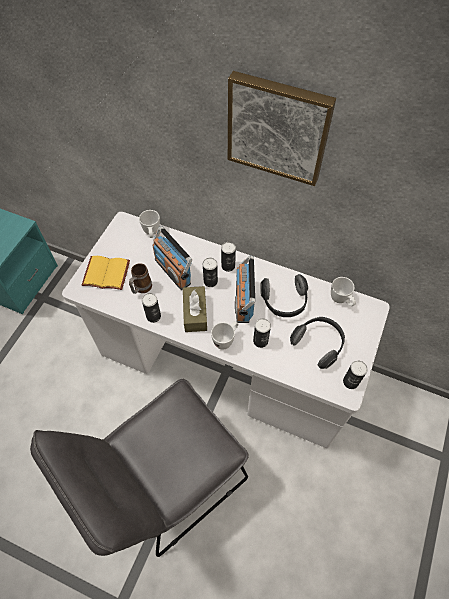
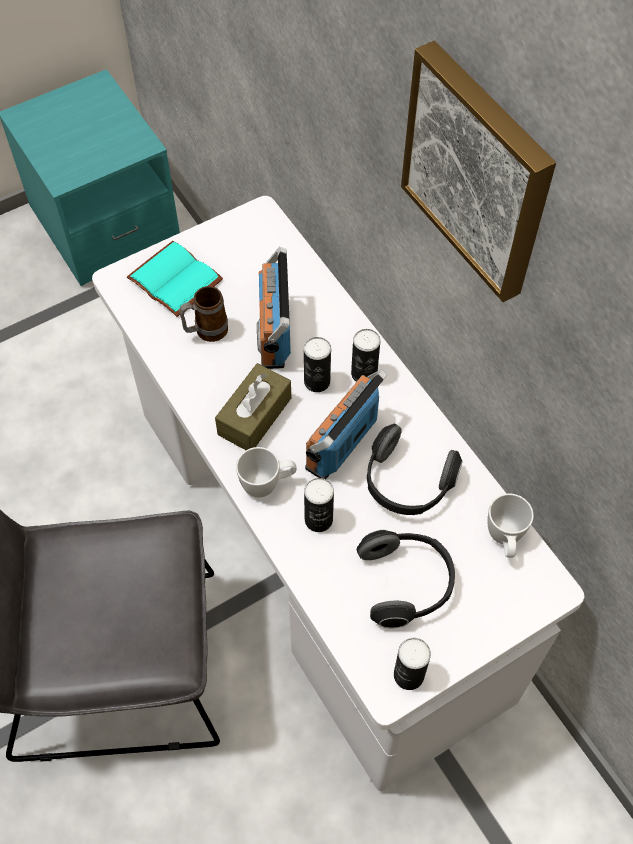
camera: 35 degrees right, 0 degrees up
yellow book [82,256,130,290] -> turquoise book [127,241,223,317]
white mug [139,210,160,238] -> none
can [142,293,161,323] -> none

